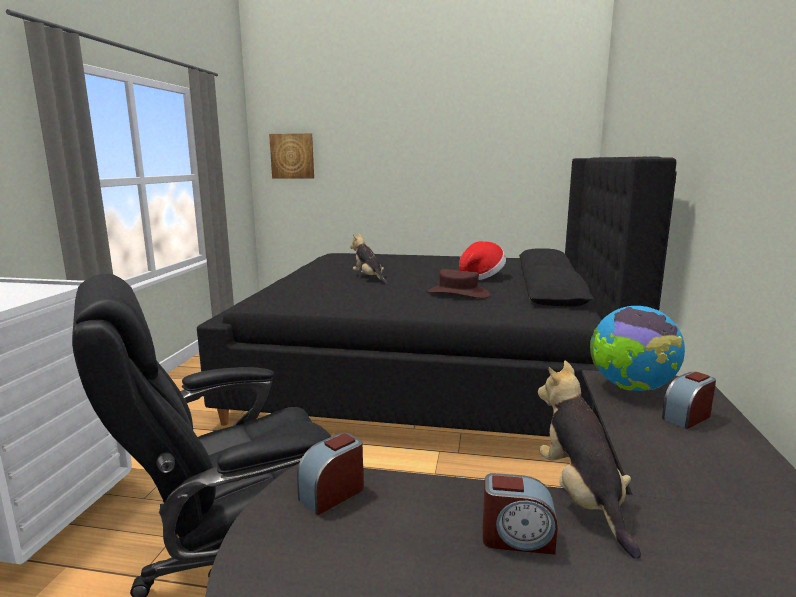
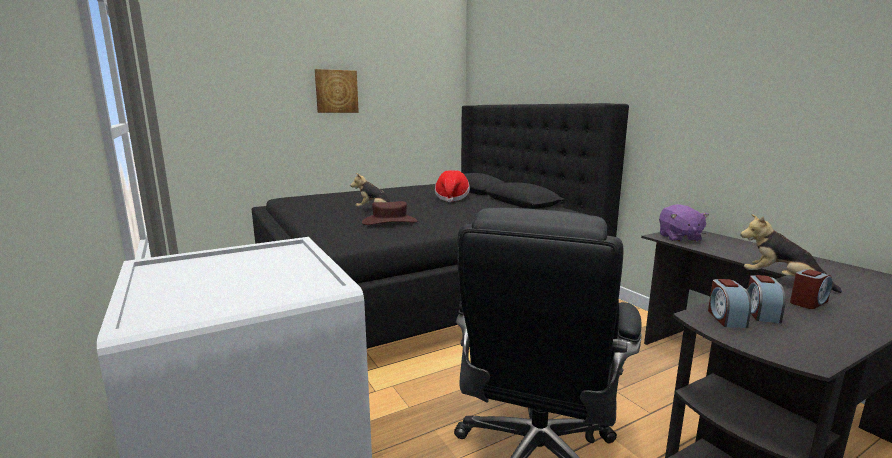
camera: 40 degrees left, 0 degrees up
picture [269,133,314,179] -> picture moved to [315,69,359,113]
brown hat [427,269,490,298] -> brown hat moved to [362,201,417,225]
globe [590,306,685,391] -> purple plush toy [659,204,709,242]
alarm clock [662,372,716,429] -> alarm clock moved to [748,275,786,323]

